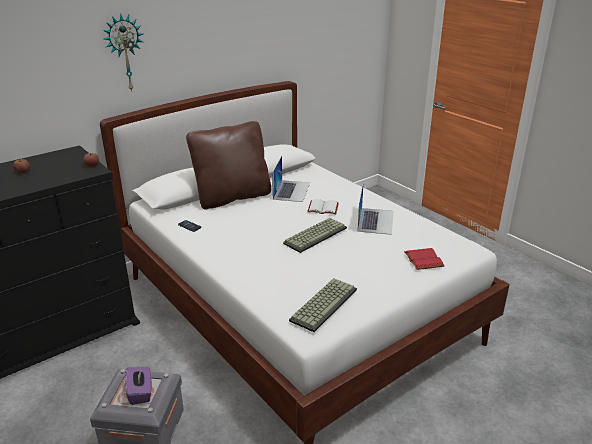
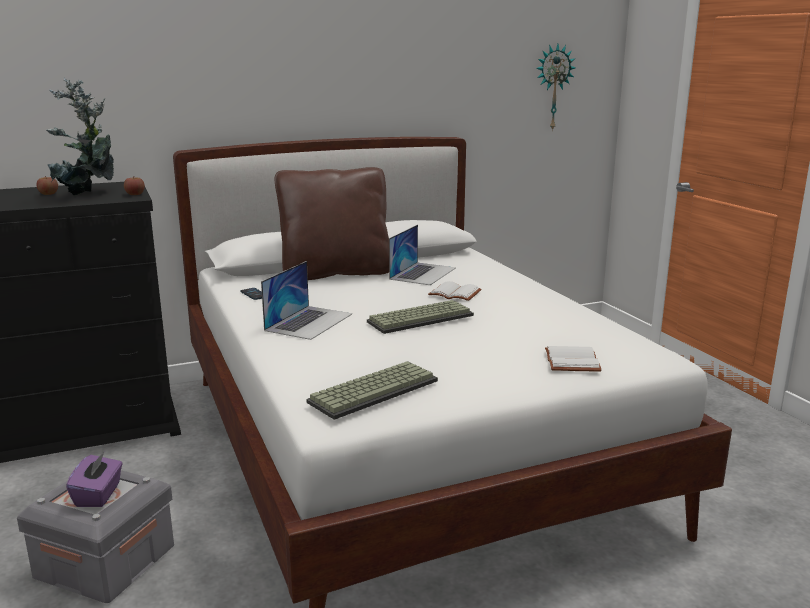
camera: 15 degrees right, 10 degrees down
wall clock [103,14,144,92] -> wall clock moved to [536,44,576,131]
laptop [357,181,394,235] -> laptop moved to [261,261,352,340]
red book [404,248,445,270] -> white book [545,346,602,372]
none -> potted plant [46,77,114,195]

